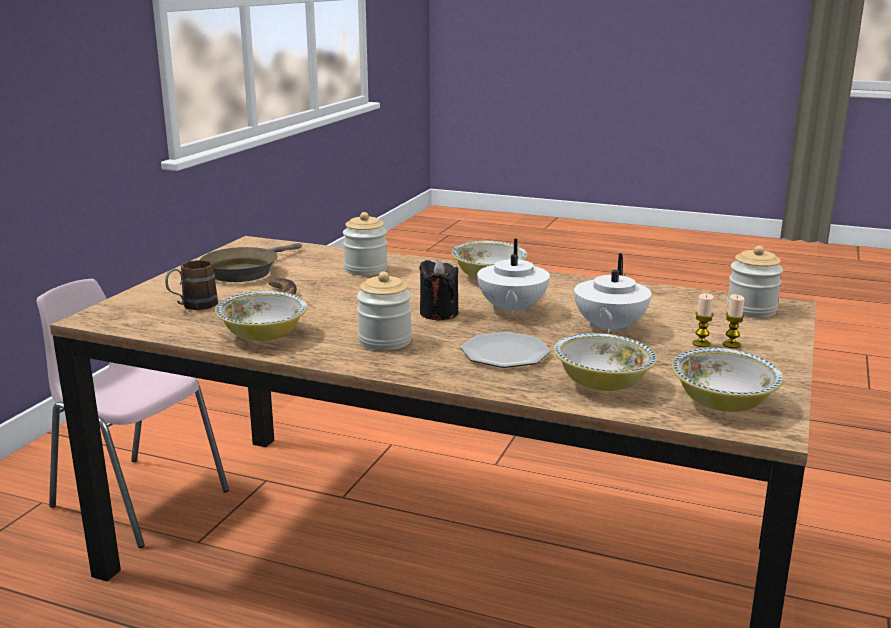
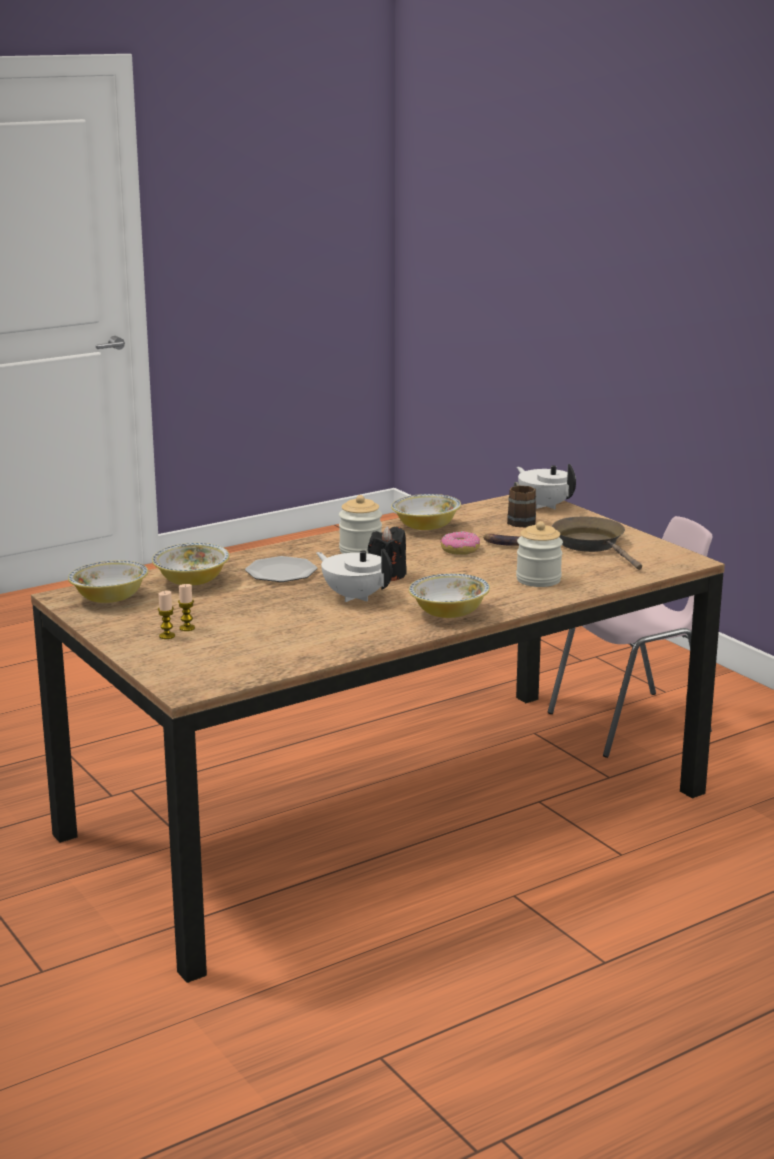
camera: 125 degrees right, 0 degrees up
white teapot [574,254,652,334] -> white teapot moved to [517,464,576,509]
jar [727,246,783,318] -> none
none -> donut [440,531,480,555]

